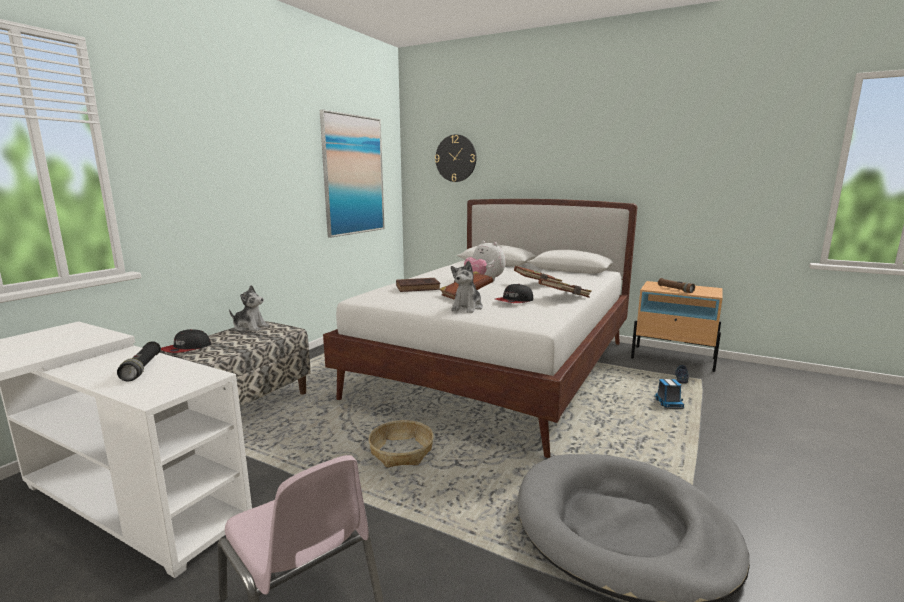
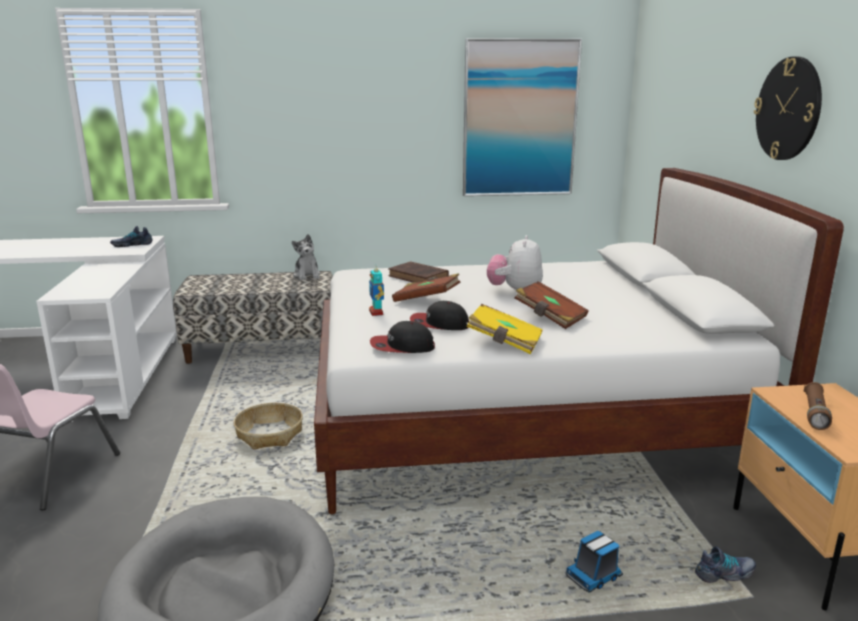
camera: 55 degrees right, 5 degrees up
black flashlight [117,341,161,381] -> none
cap [161,329,211,353] -> cap moved to [370,321,435,353]
wall clock [435,134,477,182] -> wall clock moved to [754,57,822,160]
plush toy [451,261,483,313] -> toy robot [369,265,384,316]
brown book [538,278,592,298] -> yellow book [466,304,543,354]
none -> shoe [110,226,153,247]

